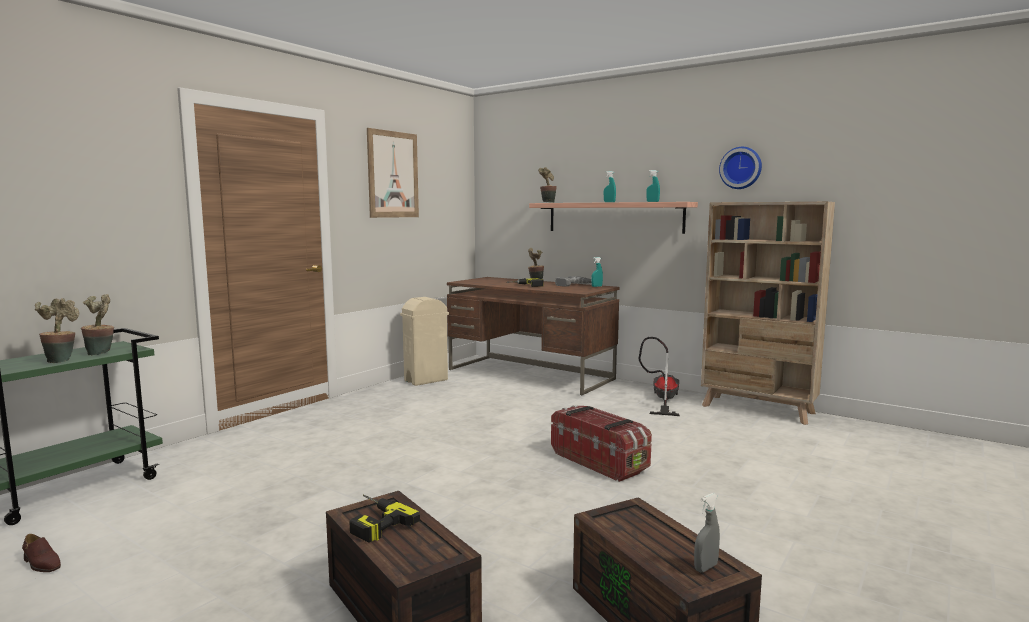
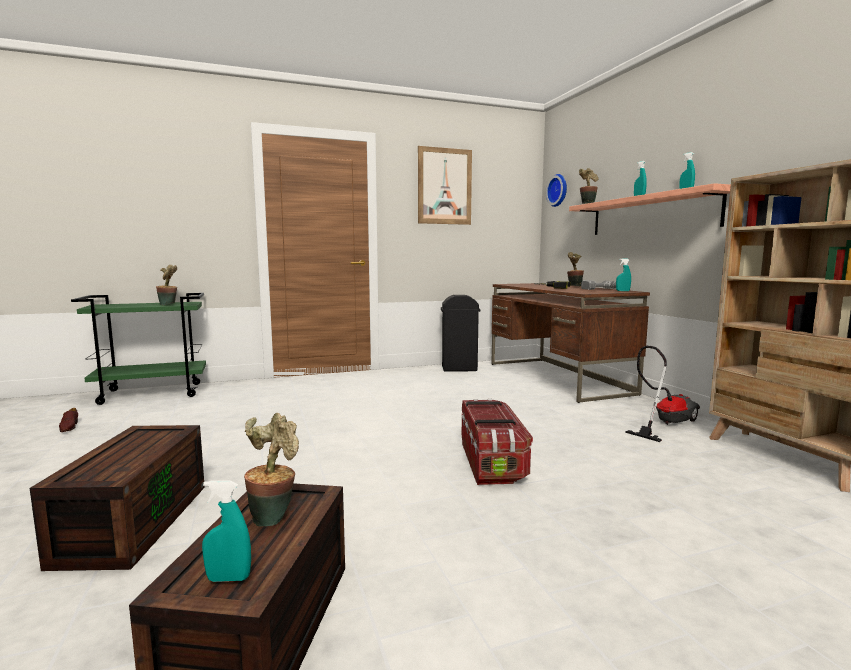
camera: 35 degrees right, 0 degrees up
potted plant [35,298,79,363] -> potted plant moved to [244,413,299,527]
power drill [350,495,420,543] -> none
beige trash can [400,297,449,386] -> black trash can [441,295,480,372]
grey spray bottle [694,493,720,572] -> turquoise spray bottle [202,480,251,582]
wall clock [719,147,762,189] -> wall clock moved to [546,174,567,207]

